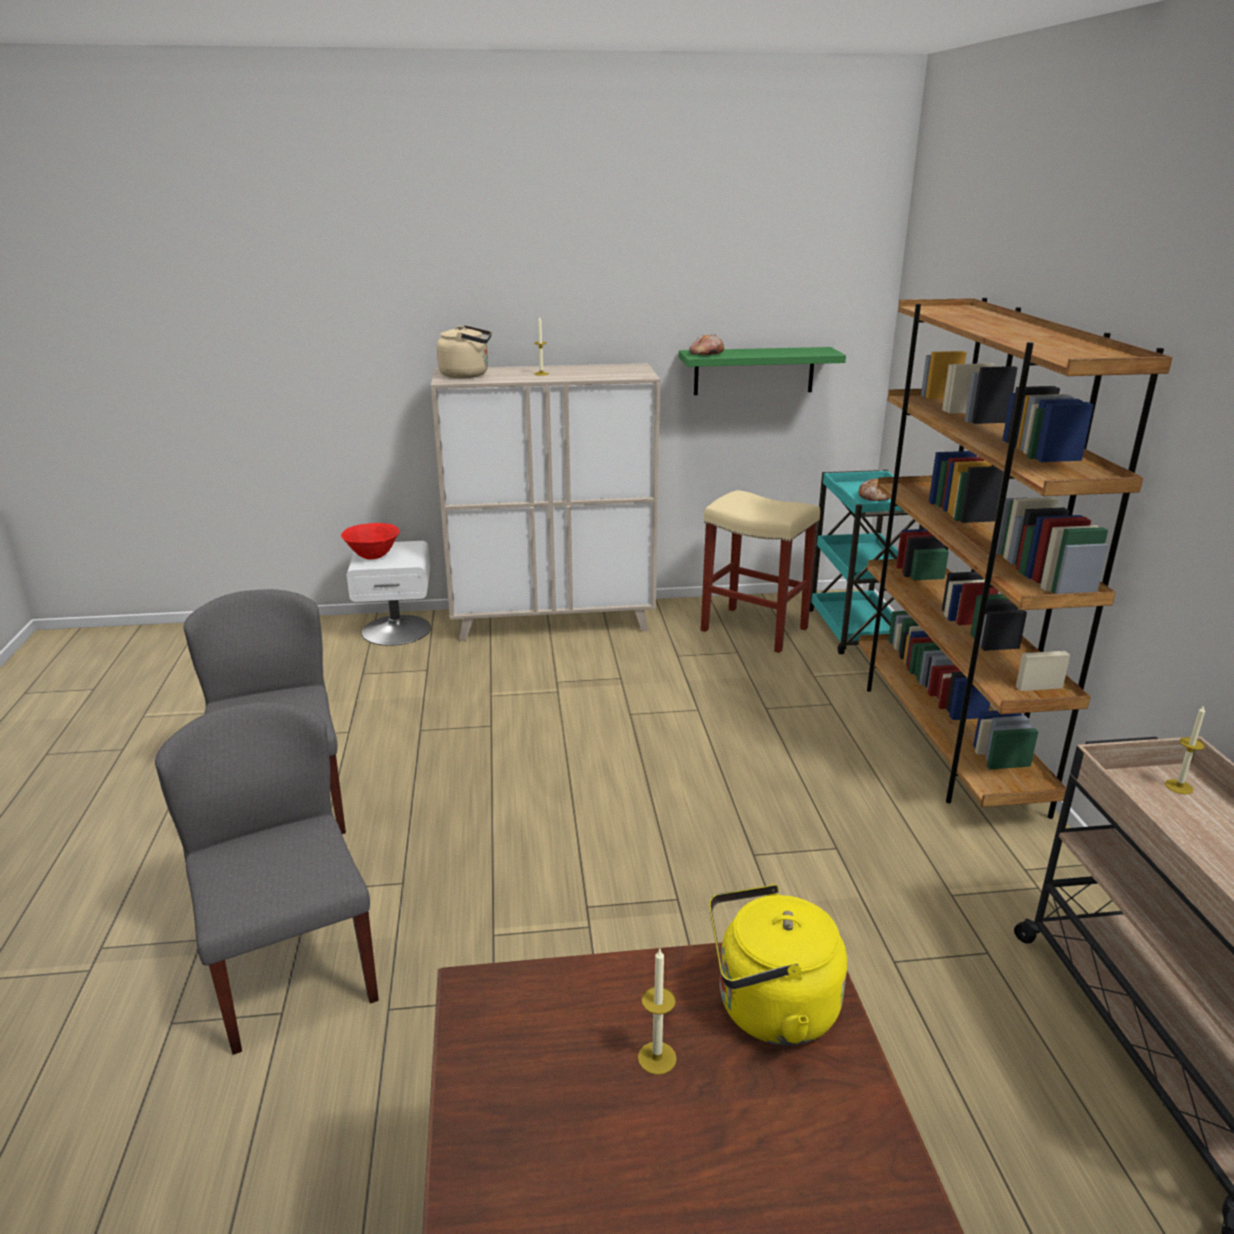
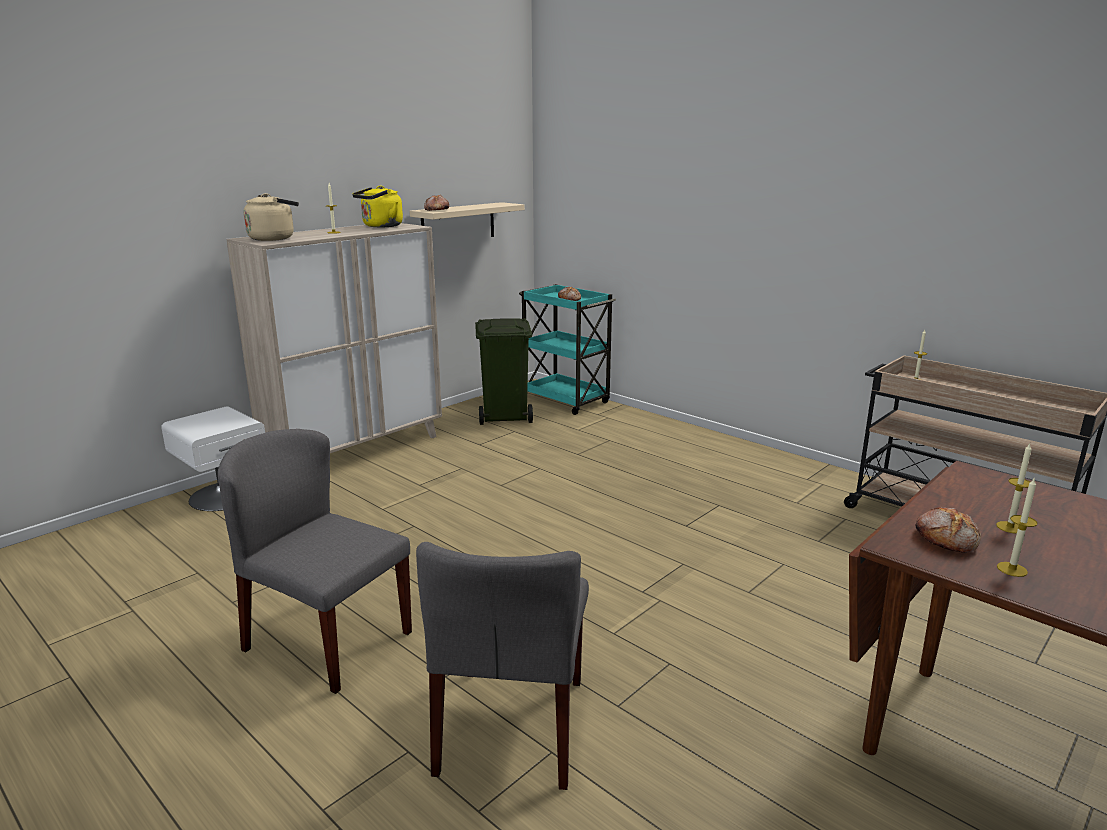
camera: 40 degrees left, 5 degrees down
grey chair [155,702,379,1055] -> grey chair turned 105 degrees counterclockwise [416,542,589,790]
red bowl [341,523,400,560] -> none
green shelf [679,347,846,395] -> beige shelf [410,202,525,237]
beige stool [701,490,820,653] -> green trash can [475,318,533,425]
yellow kettle [709,884,847,1046] -> yellow kettle moved to [352,186,403,227]
brown bookcase [858,298,1172,819] -> none
none -> bread [915,507,981,553]
none -> candle [997,478,1038,577]

